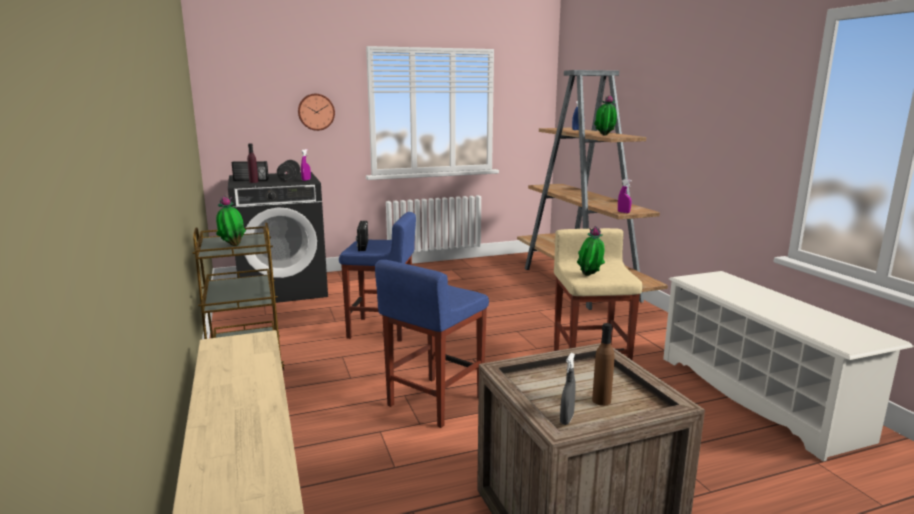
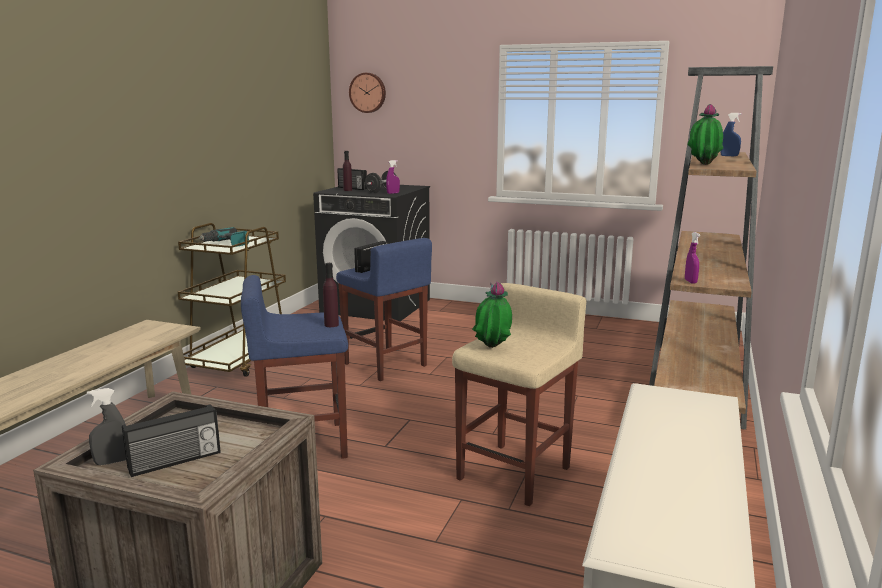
camera: 40 degrees right, 0 degrees up
potted plant [216,196,246,246] -> power drill [198,227,249,247]
wall clock [298,94,335,131] -> wall clock moved to [349,73,386,113]
brown bottle [592,323,614,406] -> radio [122,404,220,477]
none -> purple bottle [323,263,339,327]

